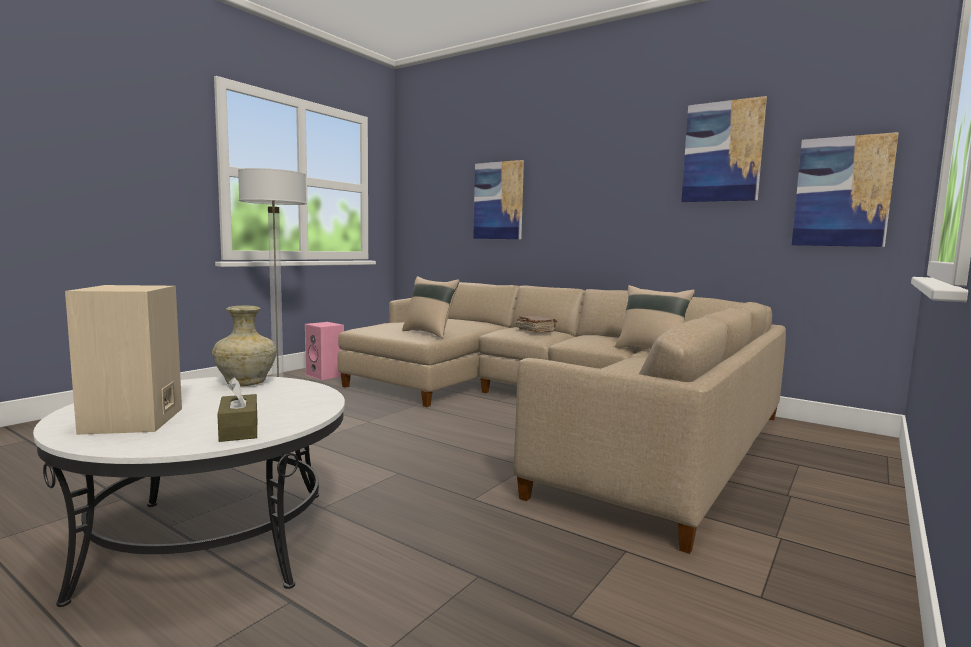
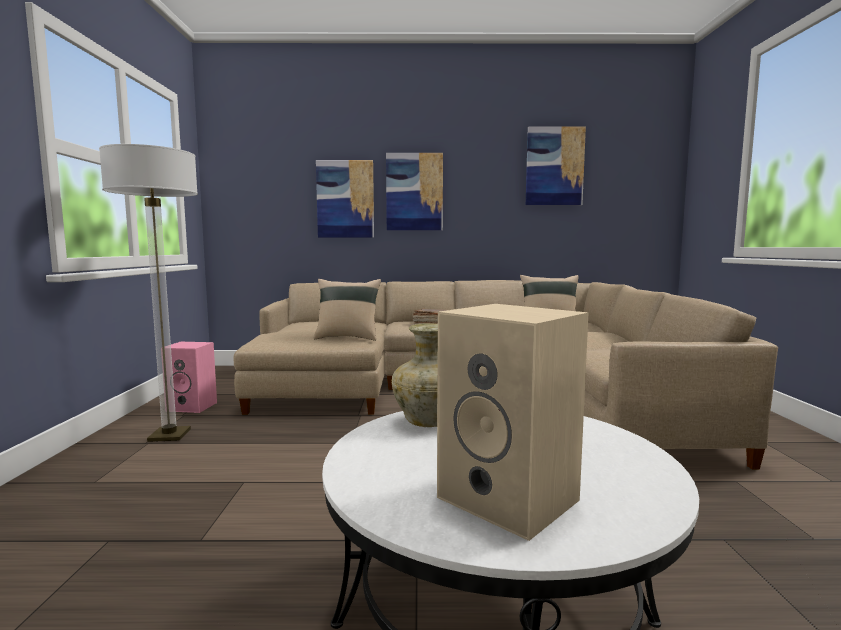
camera: 35 degrees left, 0 degrees up
brown tissue box [217,377,257,442] -> none
picture [792,132,899,247] -> picture moved to [386,153,443,230]

